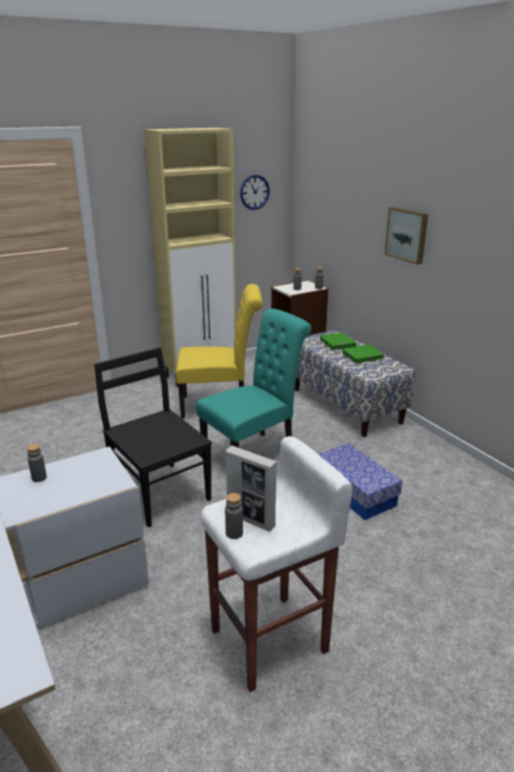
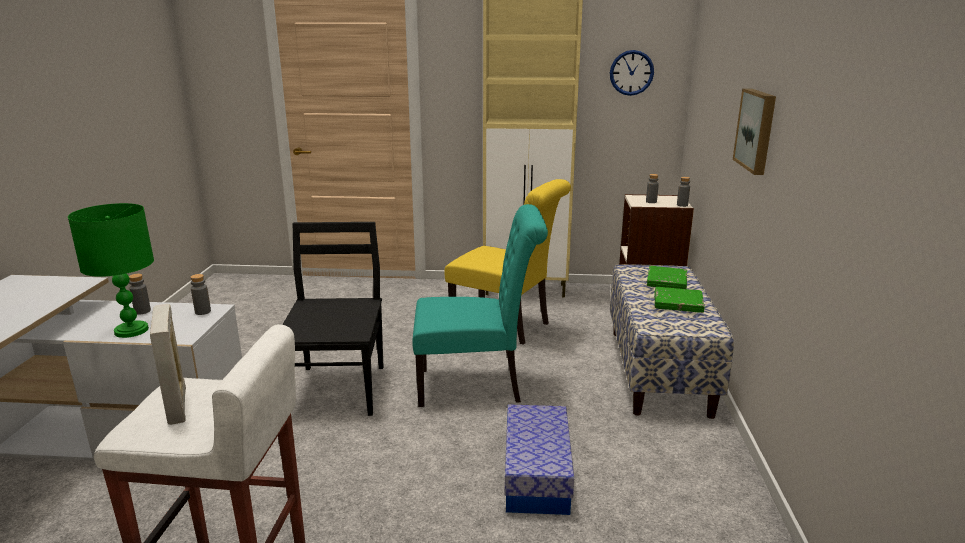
camera: 35 degrees right, 5 degrees down
grey bottle [225,493,243,539] -> grey bottle moved to [190,274,211,315]
none -> green table lamp [68,203,154,338]

